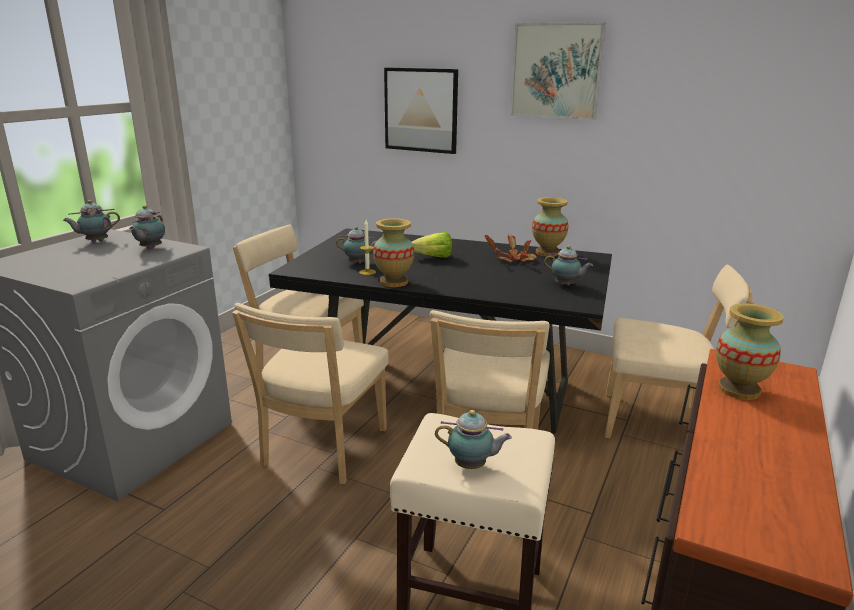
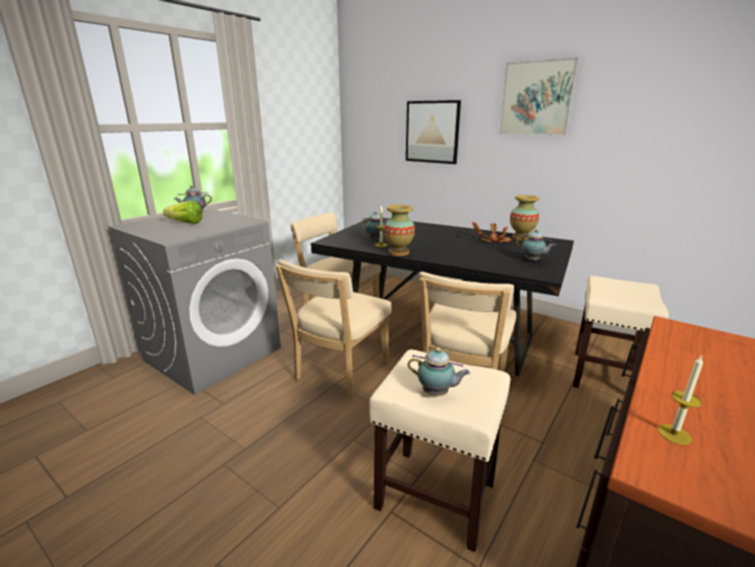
camera: 10 degrees right, 0 degrees up
teapot [129,205,165,249] -> none
lettuce [412,232,452,258] -> lettuce moved to [163,201,202,224]
beige chair [605,265,754,438] -> beige stool [573,276,669,388]
vase [716,303,784,400] -> none
none -> candle [658,355,703,445]

